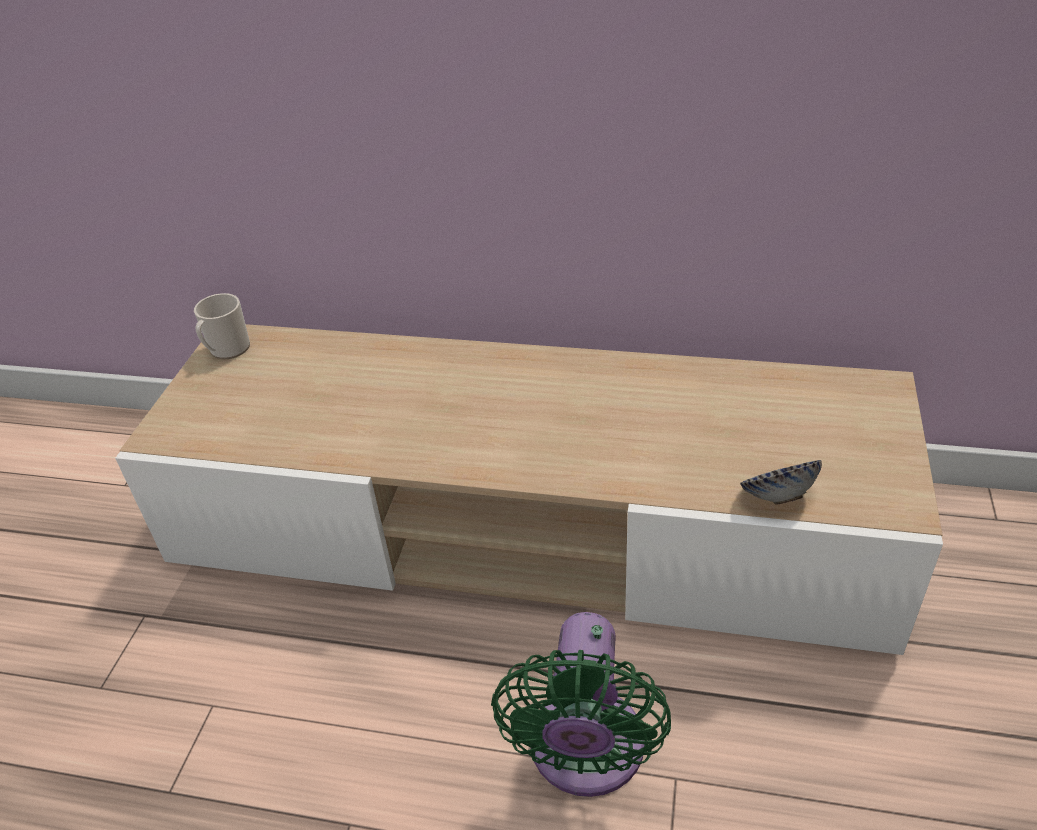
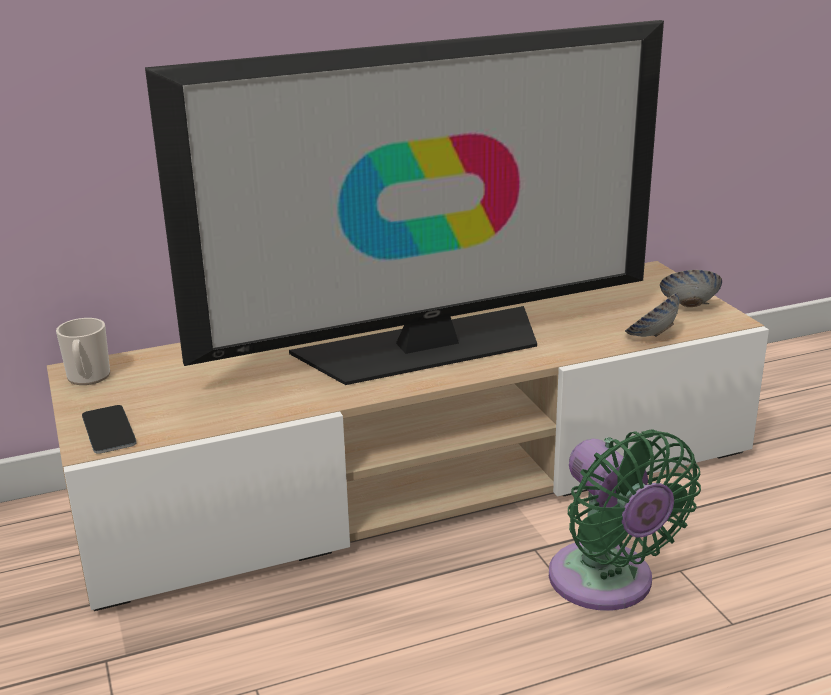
camera: 35 degrees left, 15 degrees down
none -> phone [82,405,137,454]
none -> television [145,20,664,385]
none -> bowl [660,270,722,307]

